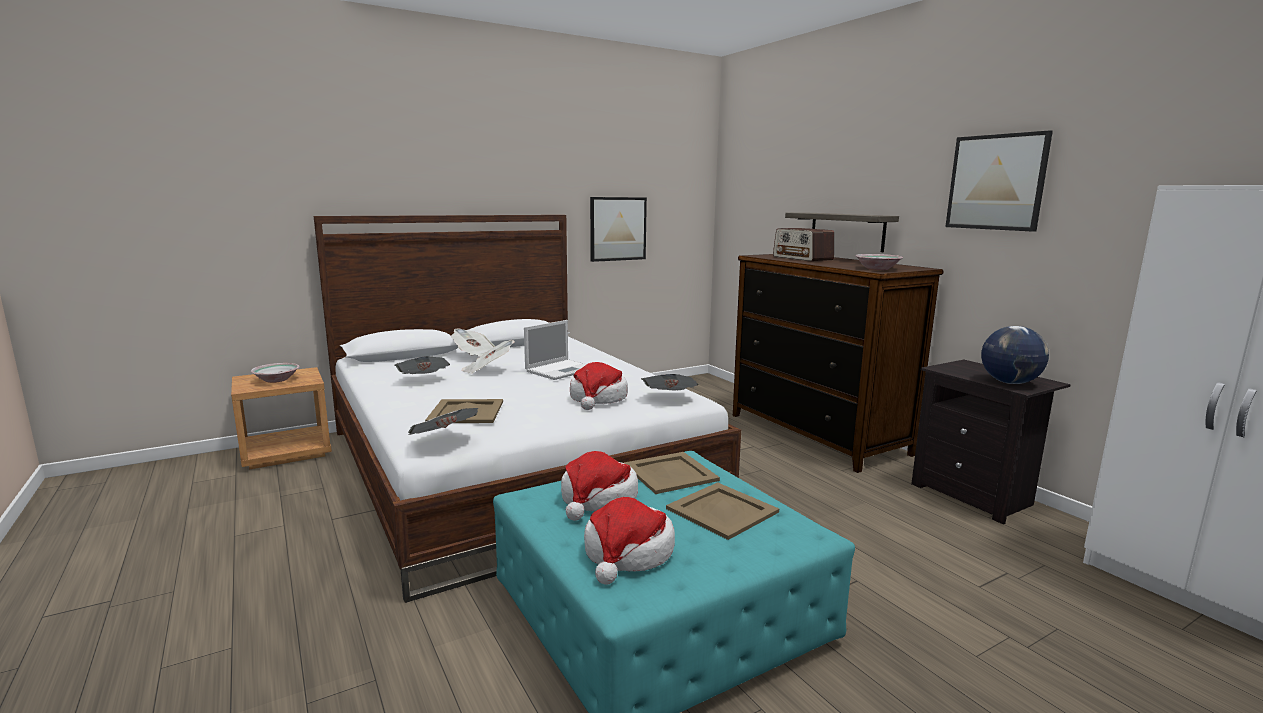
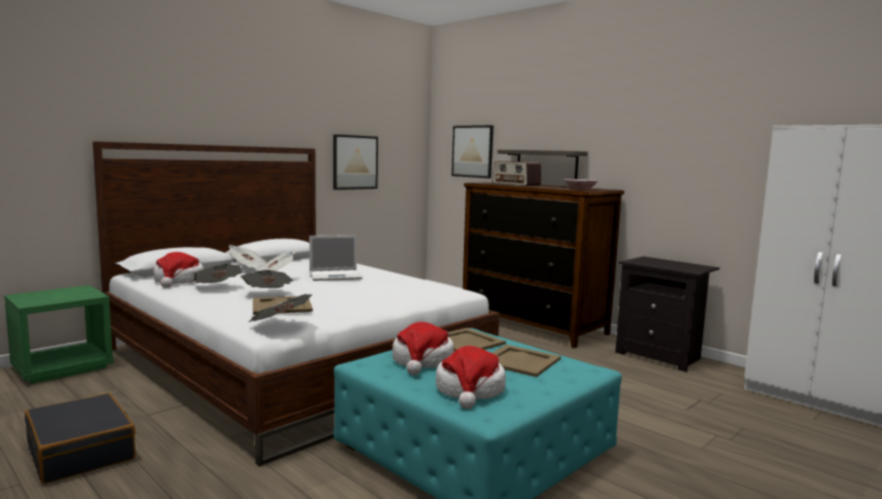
camera: 15 degrees left, 5 degrees down
brown nightstand [231,367,332,469] -> green nightstand [4,285,114,384]
bowl [251,363,300,383] -> none
laptop [524,320,586,380] -> laptop turned 45 degrees clockwise [309,235,363,281]
hat [570,362,628,410] -> hat moved to [153,252,204,288]
newspaper [642,374,699,390] -> newspaper moved to [240,270,293,288]
picture [945,130,1053,232] -> picture moved to [452,125,494,178]
globe [981,326,1049,384] -> none
none -> black suitcase [25,393,136,484]

